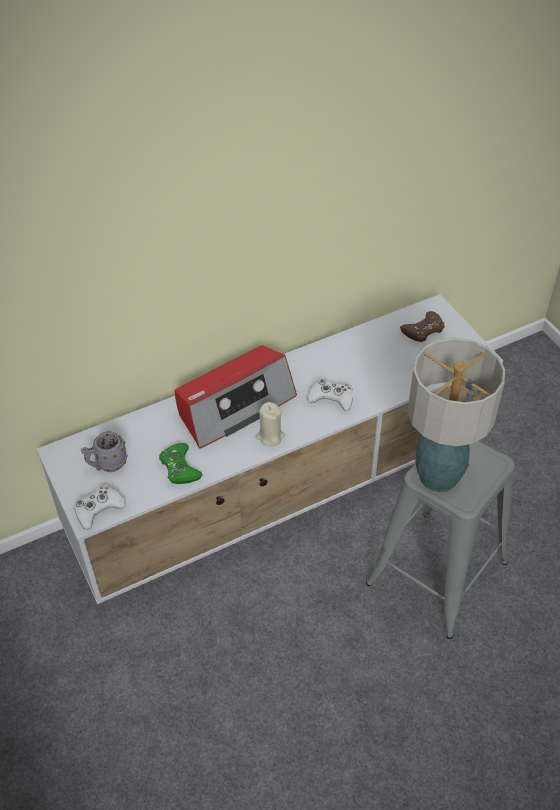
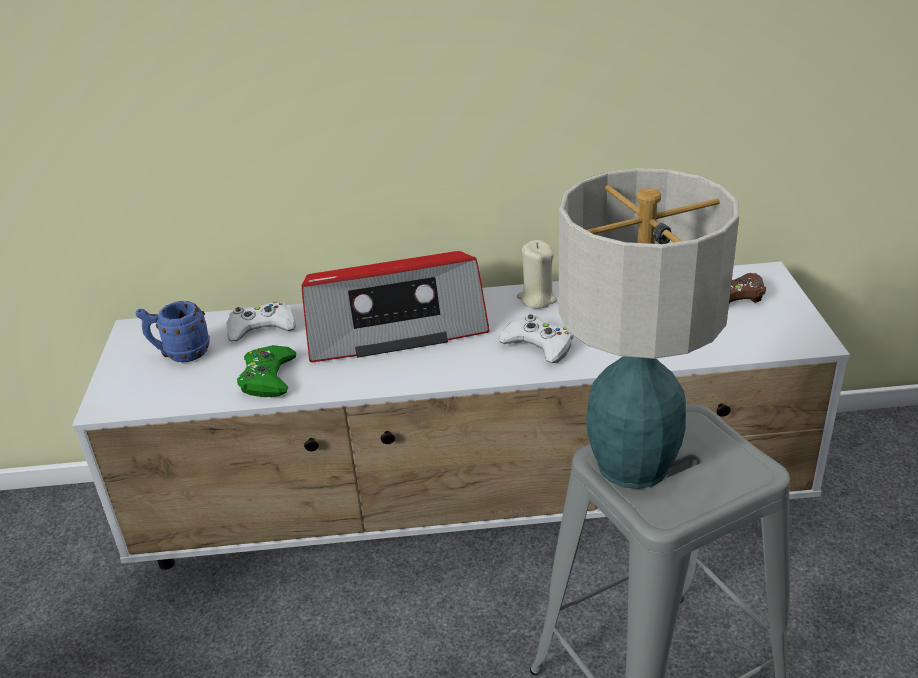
camera: 25 degrees right, 15 degrees down
white game controller [73,485,126,530] -> white game controller moved to [227,301,296,342]
grey mug [81,432,127,472] -> blue mug [136,301,210,362]
beige candle [256,402,285,446] -> beige candle moved to [517,240,557,309]

